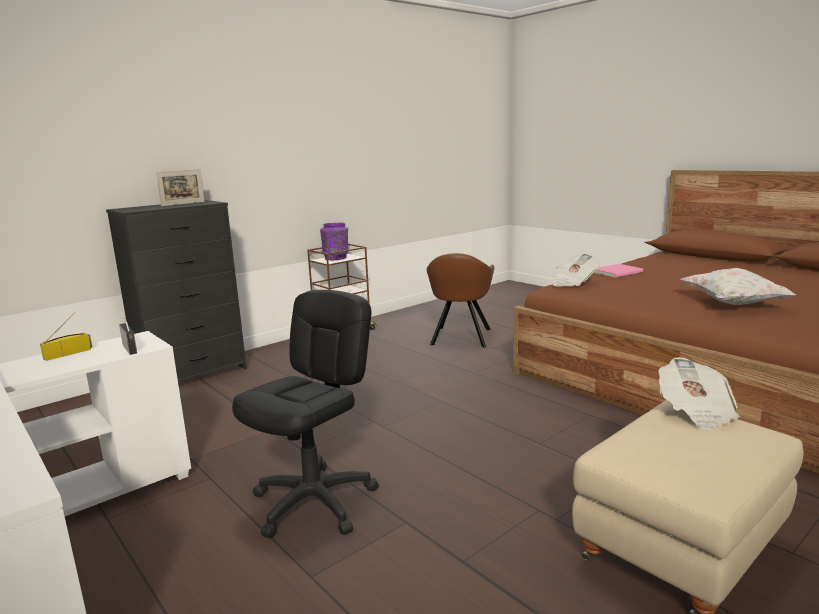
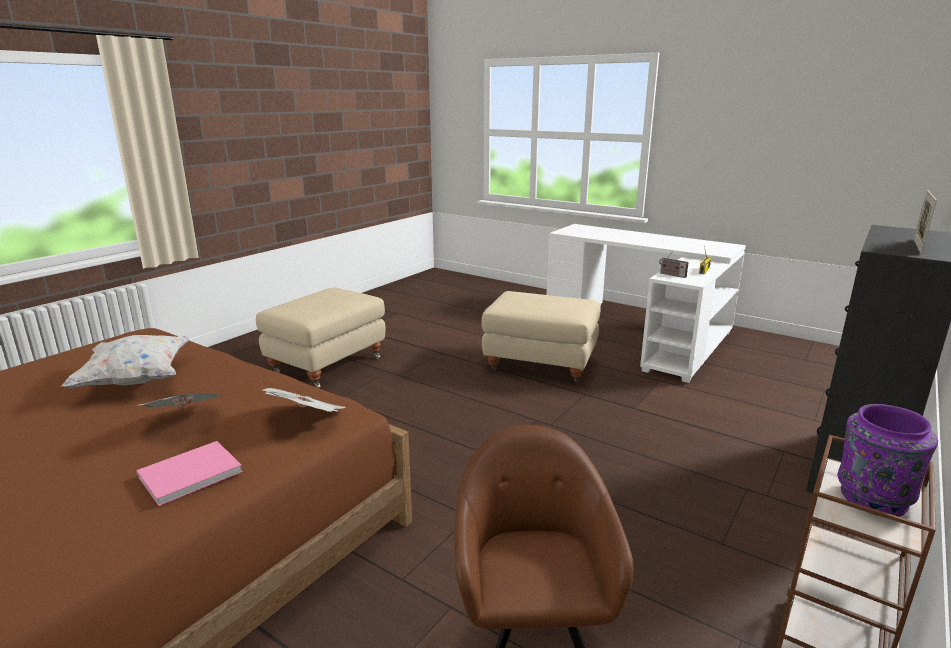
camera: 165 degrees right, 5 degrees up
black office chair [232,290,379,538] -> beige ottoman [482,291,601,383]
newspaper [658,357,740,431] -> newspaper moved to [140,393,222,408]

